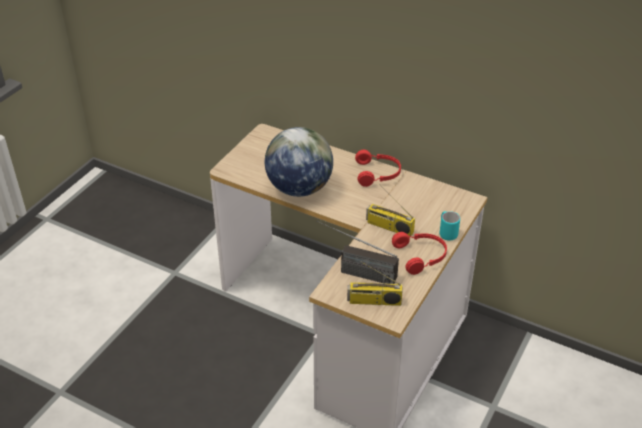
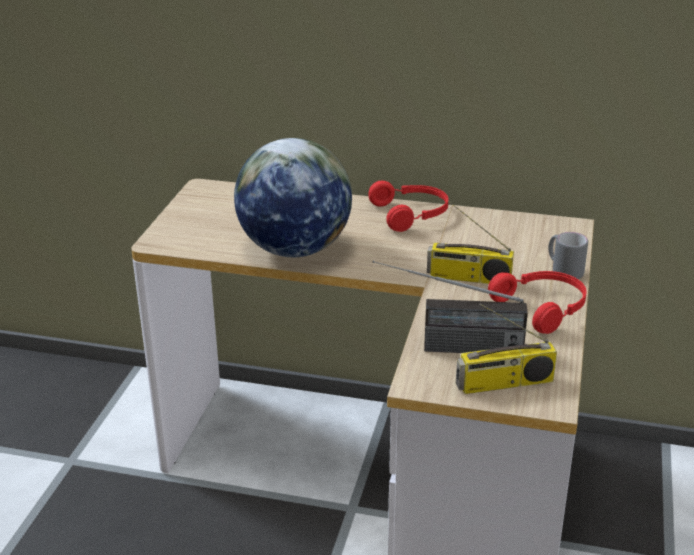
camera: 15 degrees left, 10 degrees down
turquoise mug [440,211,460,241] -> grey mug [548,232,588,279]

